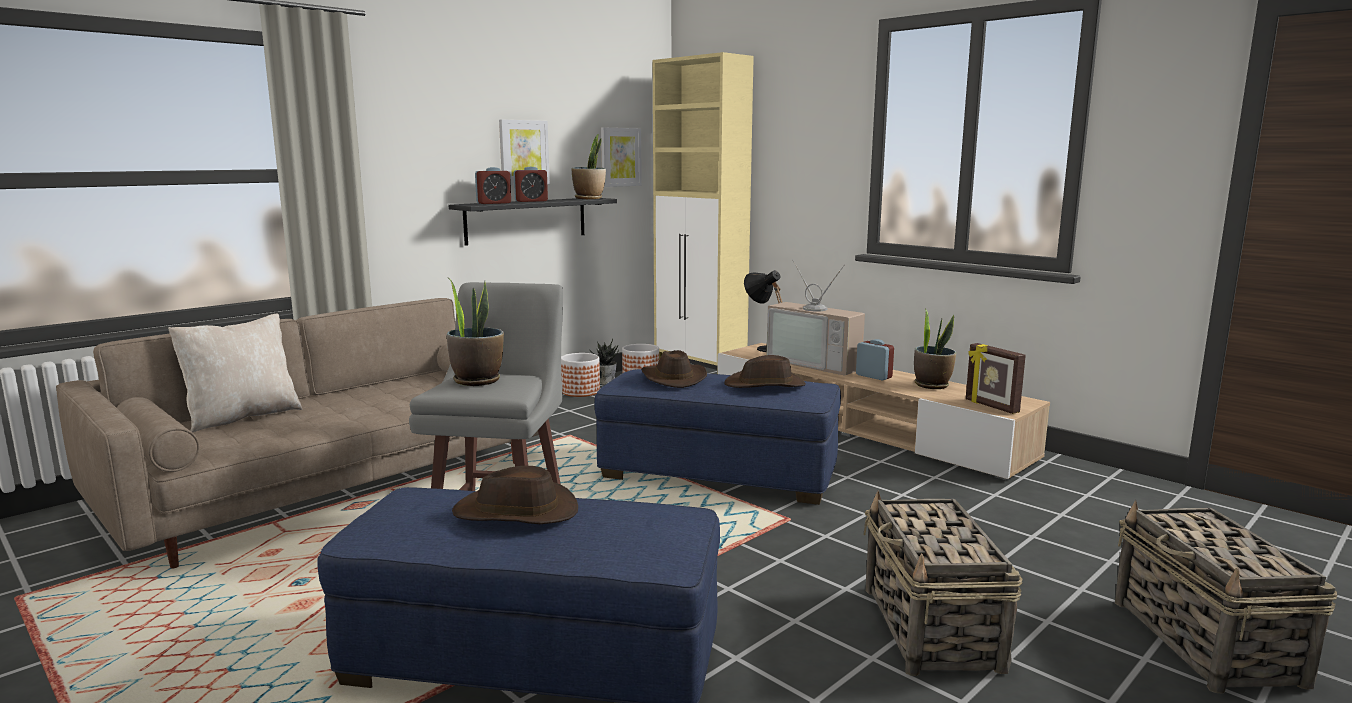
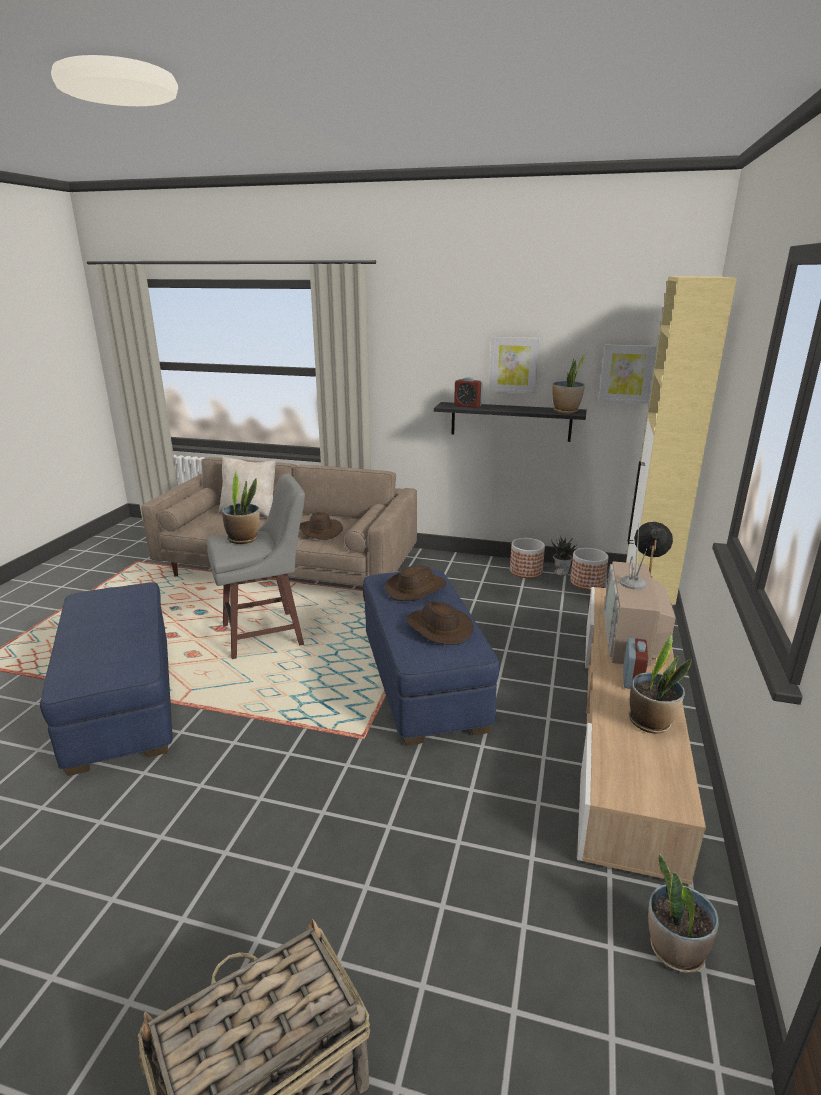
camera: 60 degrees right, 10 degrees up
brown hat [452,466,578,524] -> brown hat moved to [299,512,343,540]
alarm clock [513,167,548,202] -> none
basket [863,491,1023,676] -> none
picture frame [966,343,1026,414] -> none
none -> potted plant [648,855,719,973]

